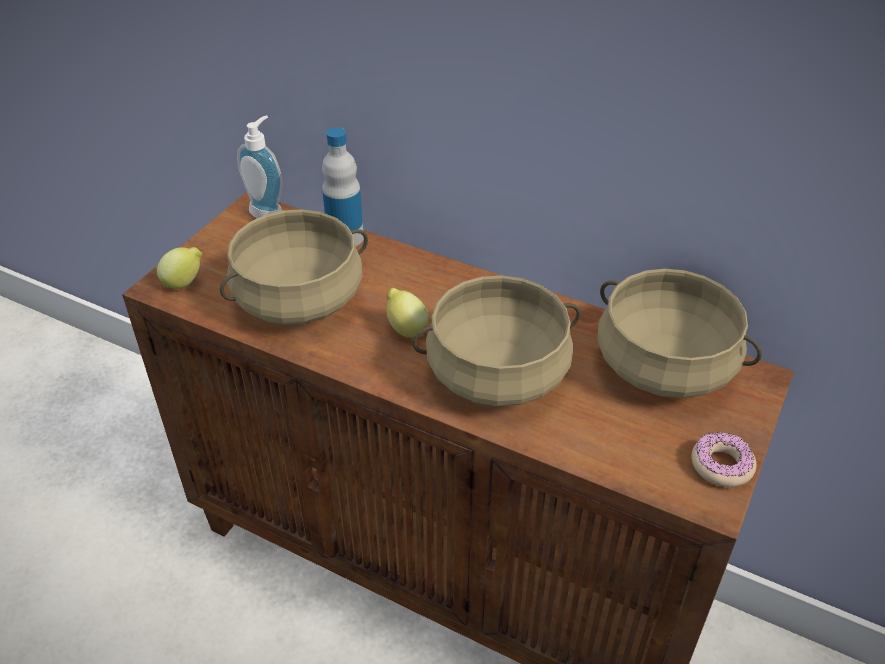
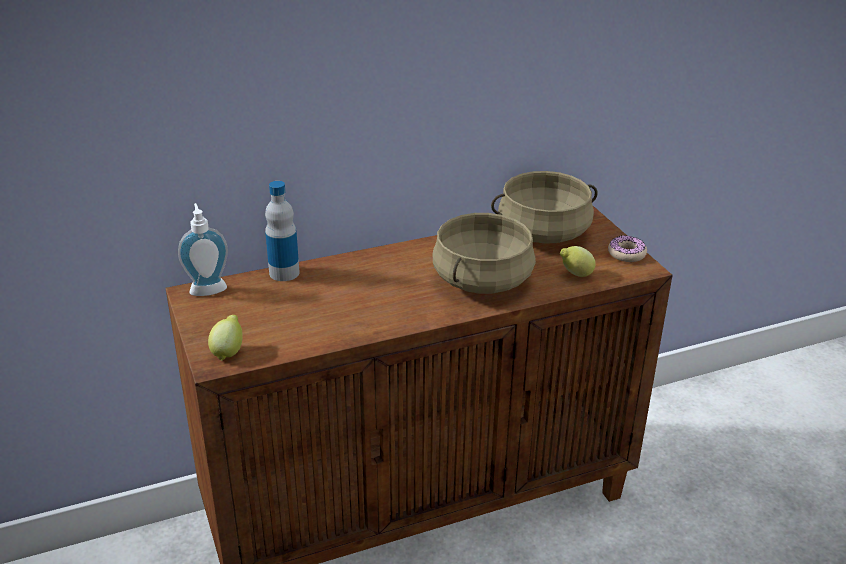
camera: 50 degrees left, 10 degrees down
beige cooking pot [220,209,368,325] -> none
lemon [386,288,429,338] -> lemon moved to [560,246,596,277]

